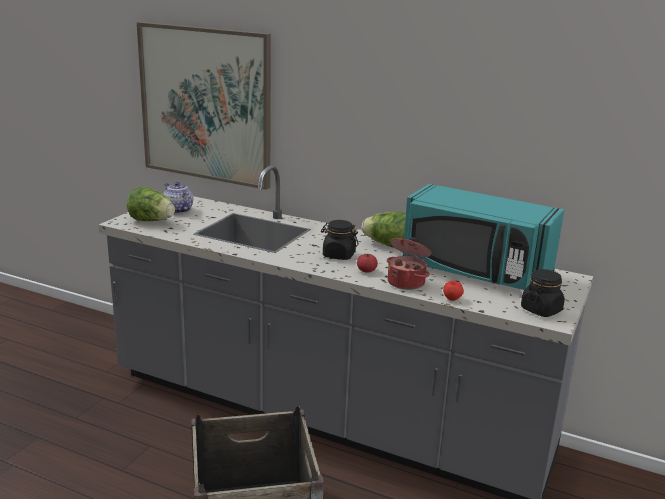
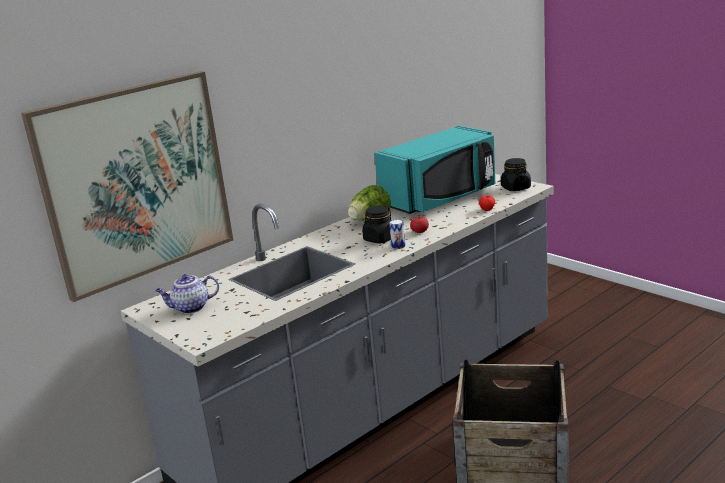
camera: 65 degrees left, 0 degrees up
lettuce [127,187,175,221] -> none
cooking pot [387,237,431,290] -> none
none -> can [389,220,405,249]

